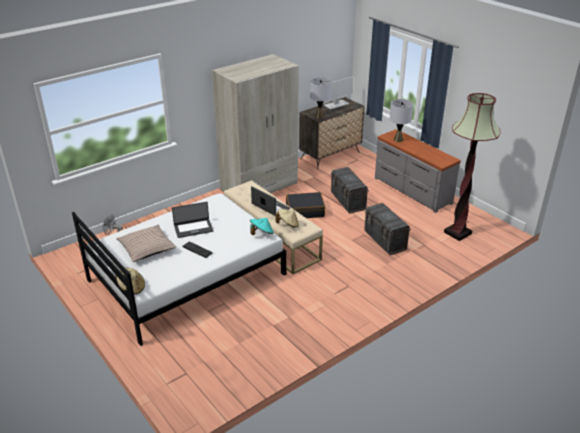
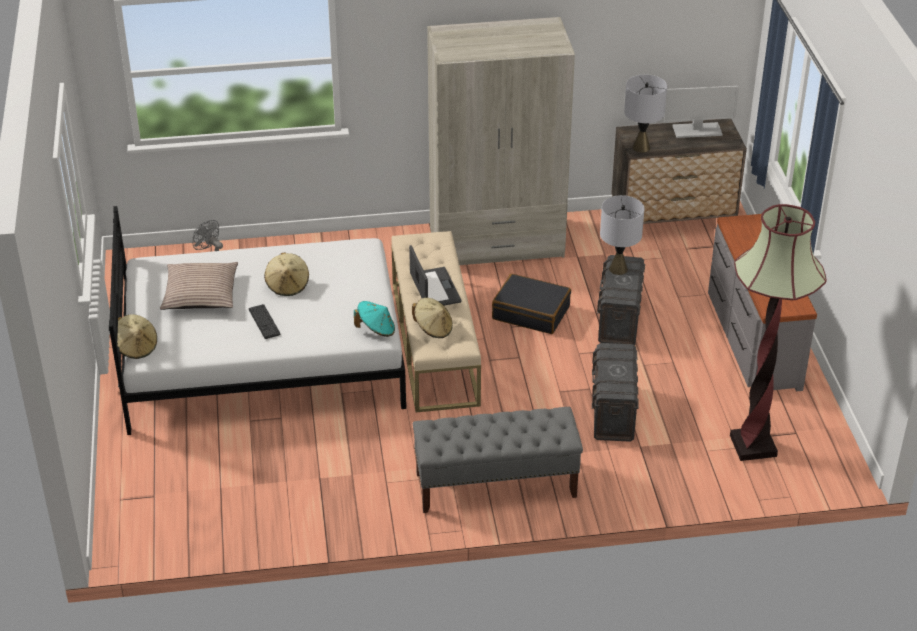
camera: 30 degrees right, 5 degrees up
laptop [172,202,213,238] -> beige hat [264,252,309,296]
grey table lamp [390,99,413,142] -> grey table lamp moved to [600,195,644,275]
none -> grey bench [413,407,583,513]

